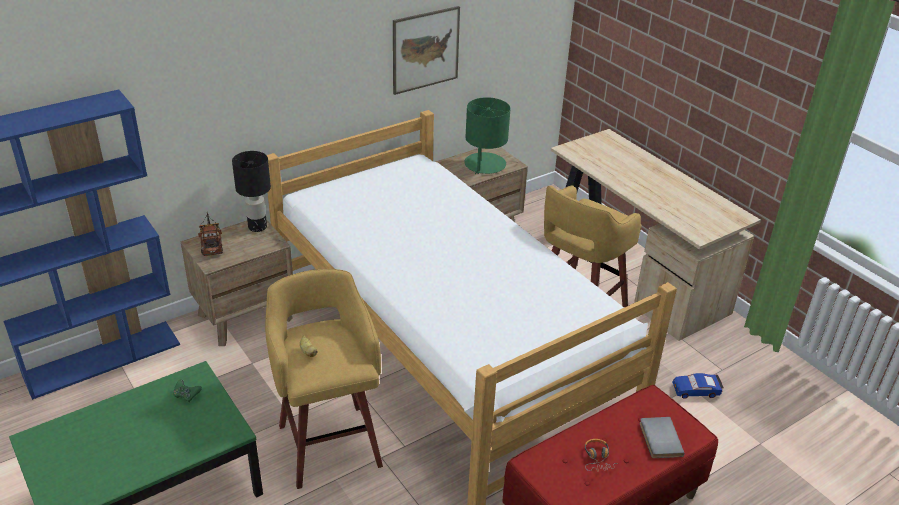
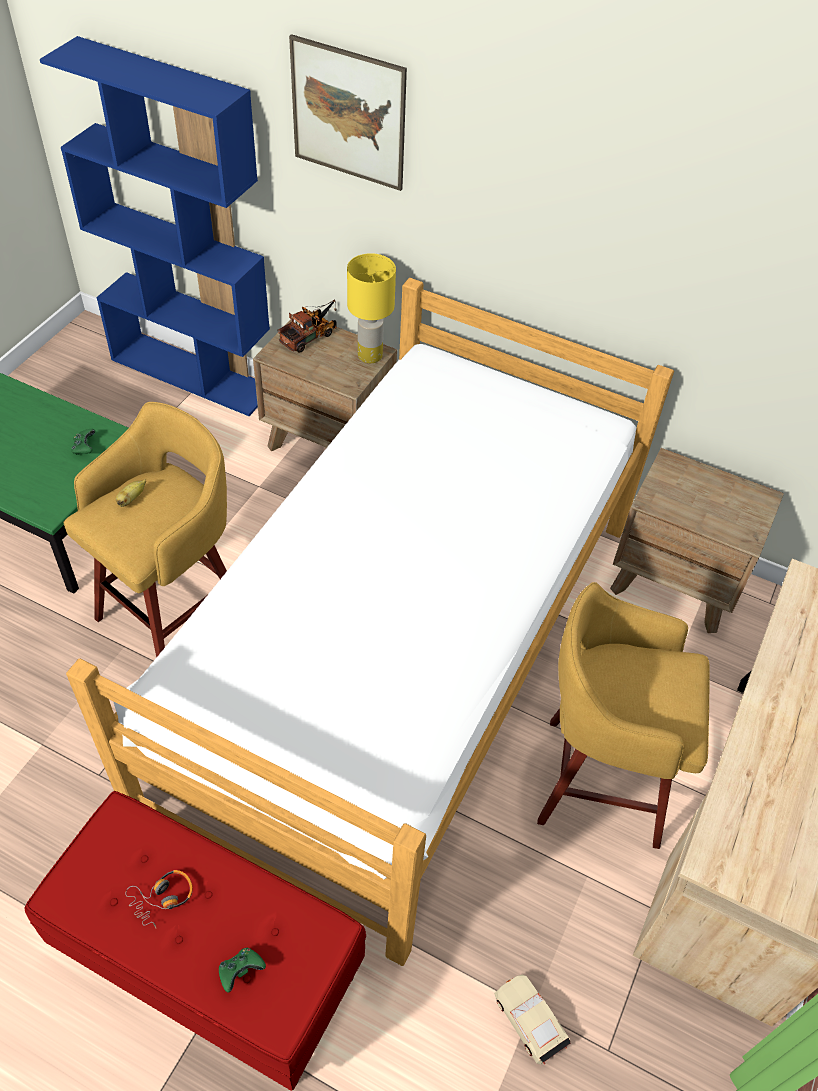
camera: 60 degrees right, 15 degrees up
black table lamp [232,151,271,232] -> yellow table lamp [347,253,396,363]
picture [393,6,460,95] -> picture moved to [289,34,407,191]
green table lamp [465,97,510,174] -> none
grey book [640,417,685,458] -> green game controller [219,948,266,992]
blue toy car [672,373,724,399] -> beige toy car [494,975,570,1064]

